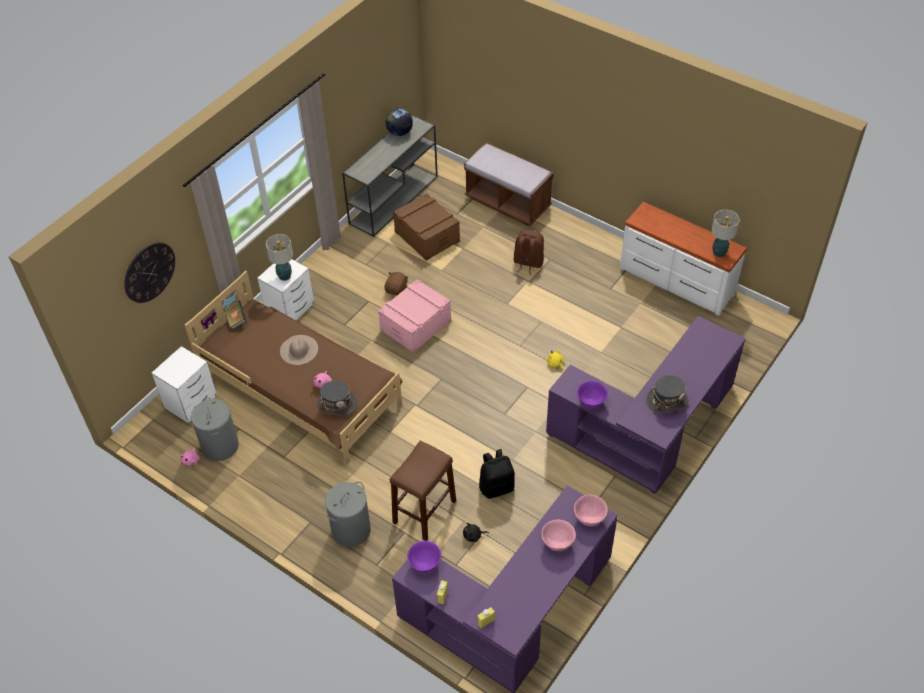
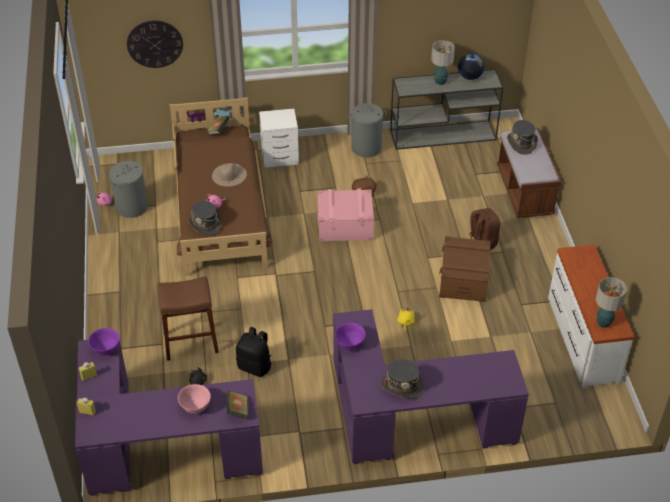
camera: 45 degrees right, 5 degrees down
white nightstand [152,346,216,423] -> none
table lamp [266,234,293,281] -> table lamp moved to [431,40,455,85]
grey laundry basket [325,482,371,547] -> grey laundry basket moved to [348,103,387,157]
brown storage box [393,193,460,261] -> brown storage box moved to [439,236,490,302]
pink bowl [574,494,607,526] -> book [226,391,248,419]
none -> grey hat [507,120,538,155]

